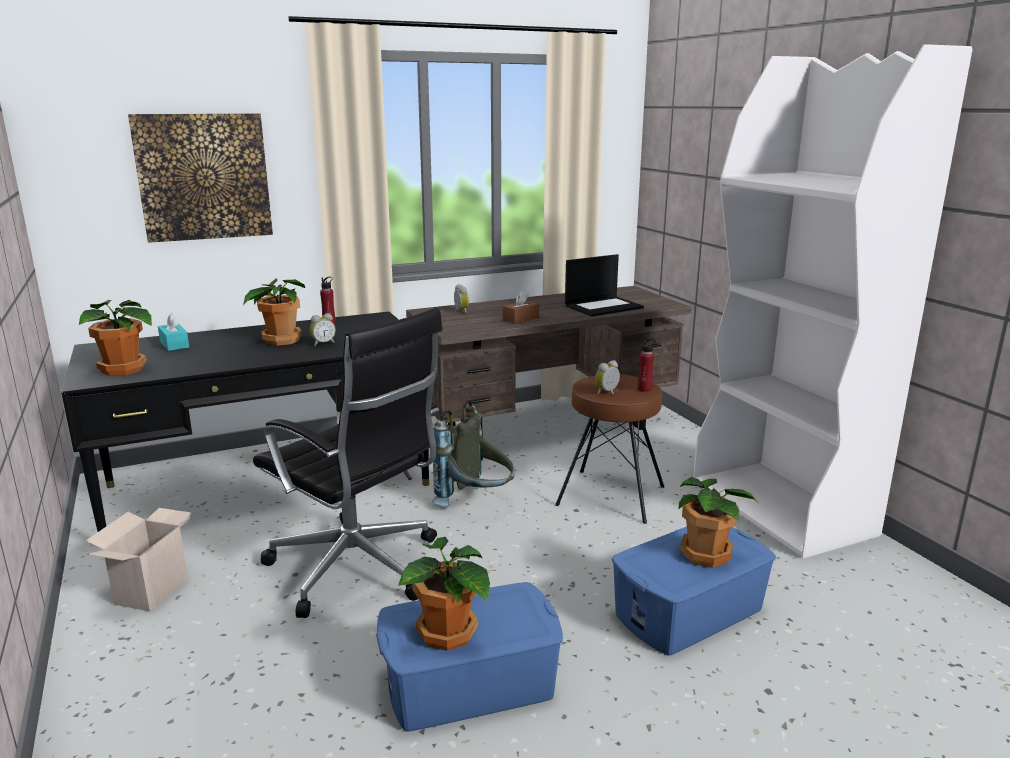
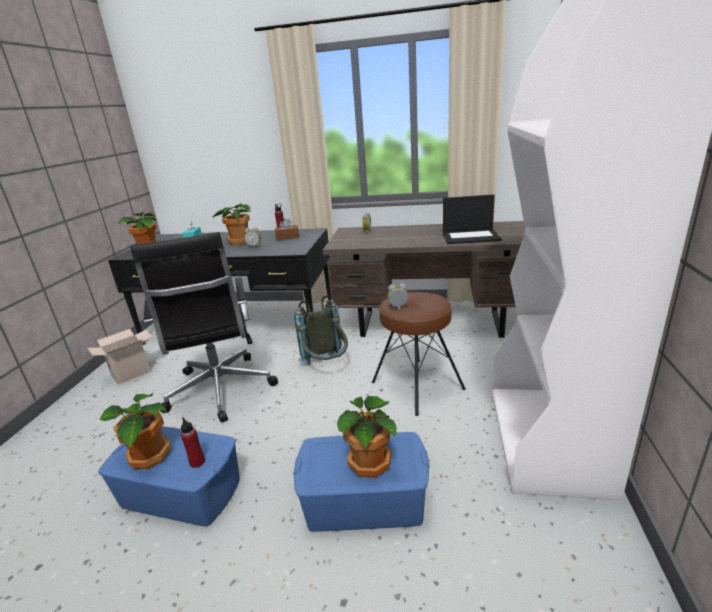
camera: 35 degrees right, 5 degrees up
picture [128,113,273,243] -> none
brown tissue box [503,291,539,324] -> brown tissue box moved to [275,218,299,240]
red bottle [638,339,656,392] -> red bottle moved to [181,417,205,468]

